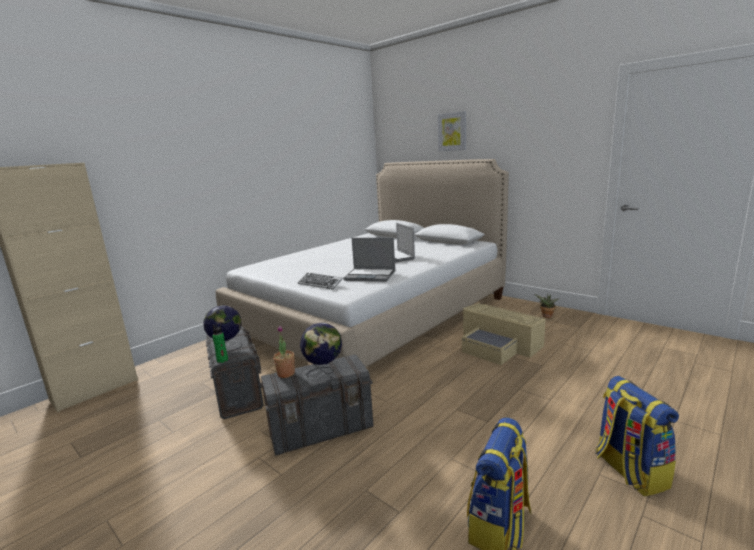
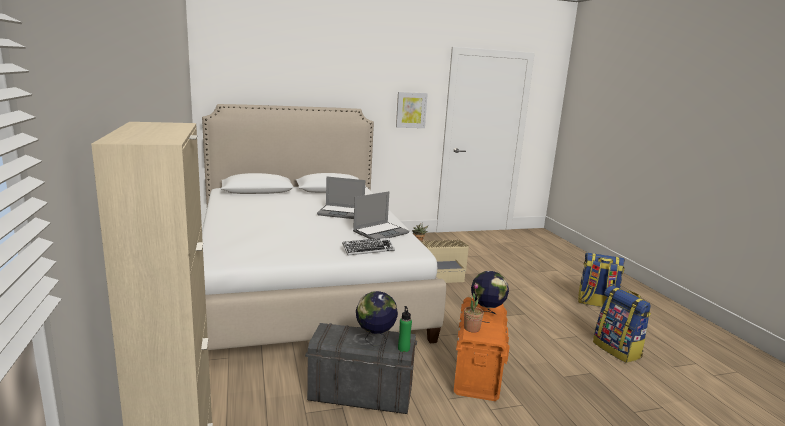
camera: 60 degrees left, 0 degrees up
grey storage box [260,354,373,456] -> orange storage box [454,297,510,401]
picture [438,111,466,151] -> picture moved to [396,92,428,128]

